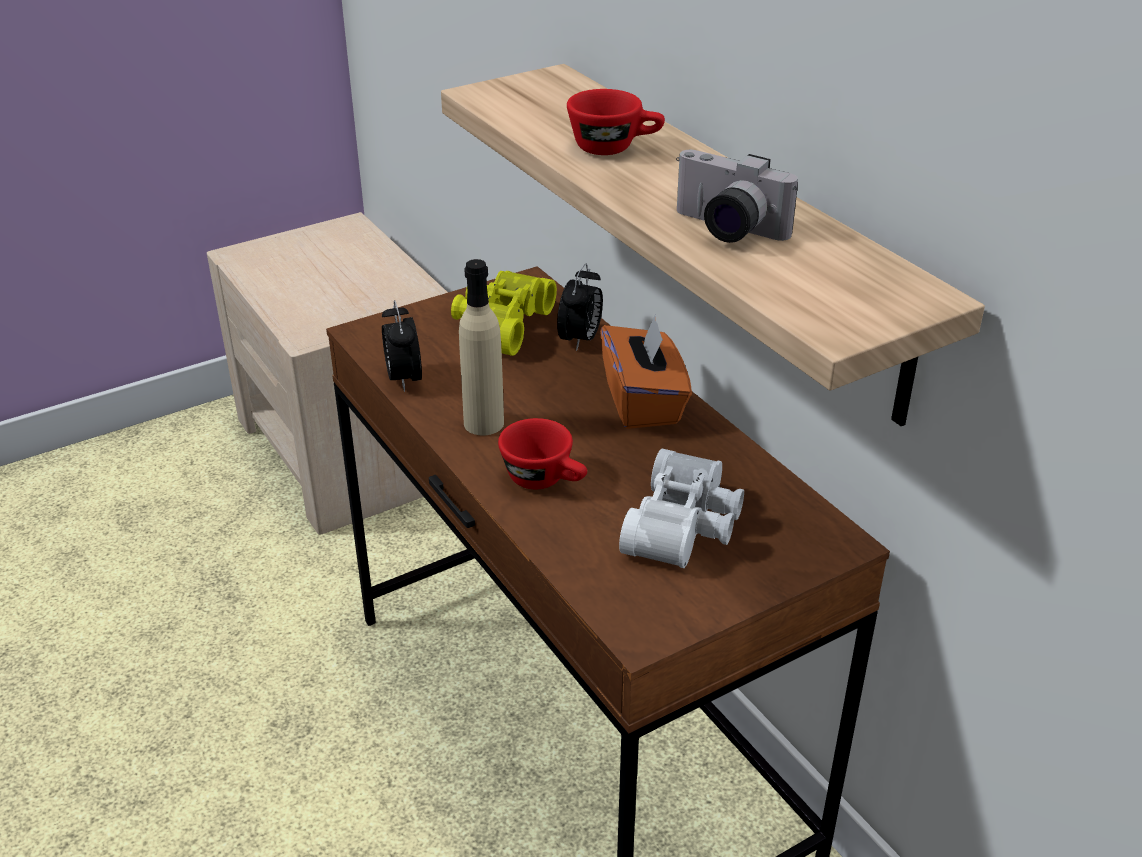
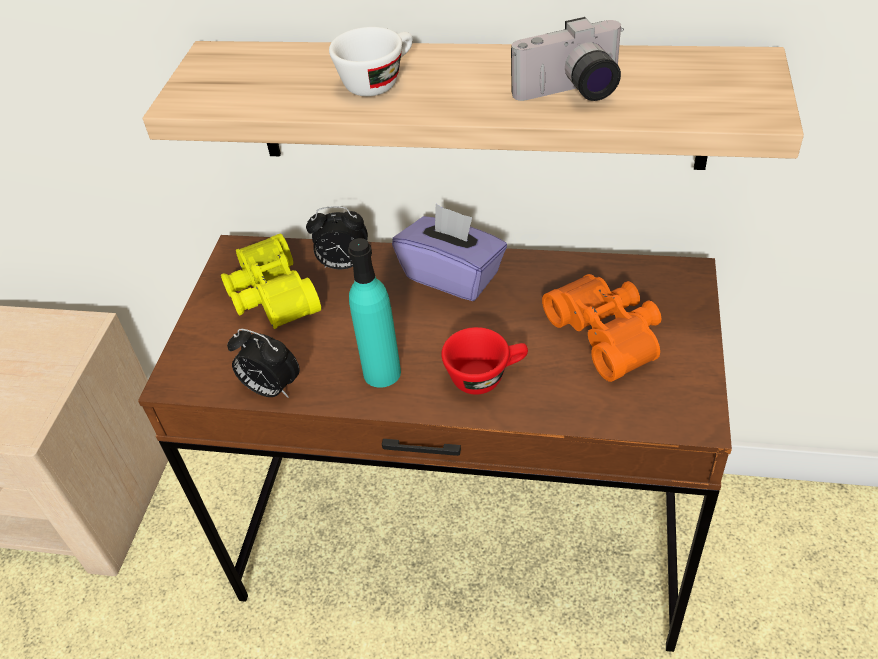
camera: 45 degrees left, 10 degrees up
beige bottle [459,259,504,435] -> turquoise bottle [348,238,401,388]
alarm clock [557,264,603,351] -> alarm clock turned 120 degrees clockwise [306,206,368,269]
red cup [567,89,665,155] -> white cup [329,27,413,96]
orange tissue box [600,316,692,429] -> purple tissue box [392,204,507,301]
white binoculars [619,449,744,568] -> orange binoculars [542,274,662,382]

